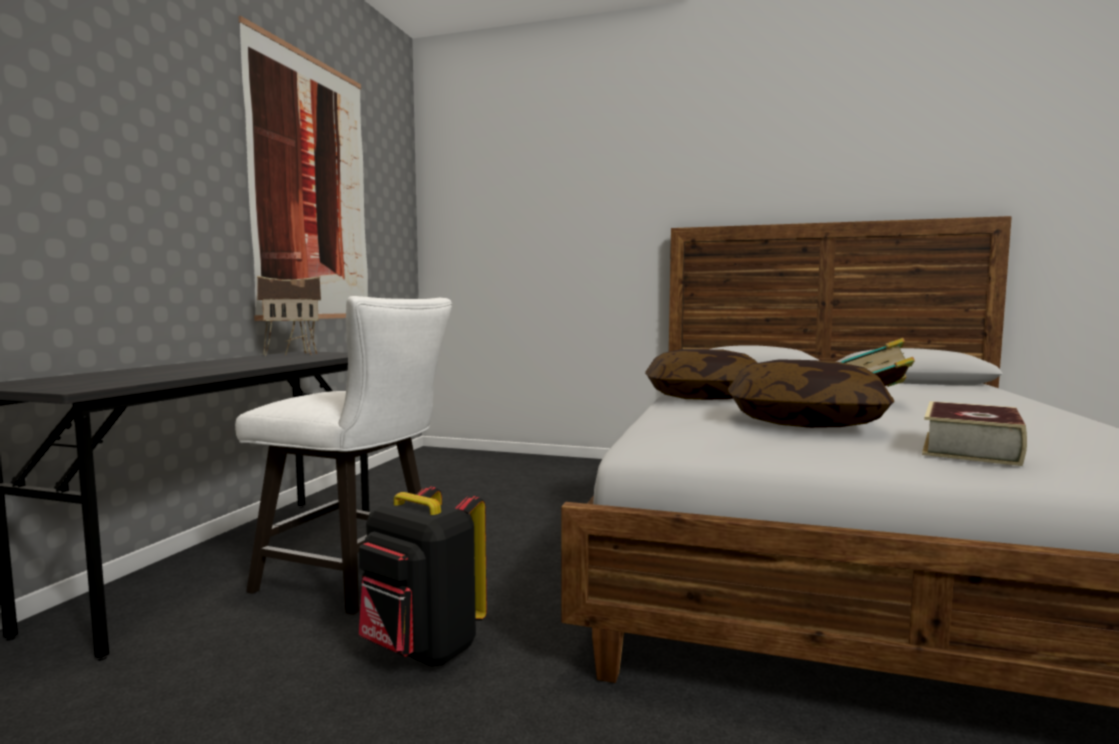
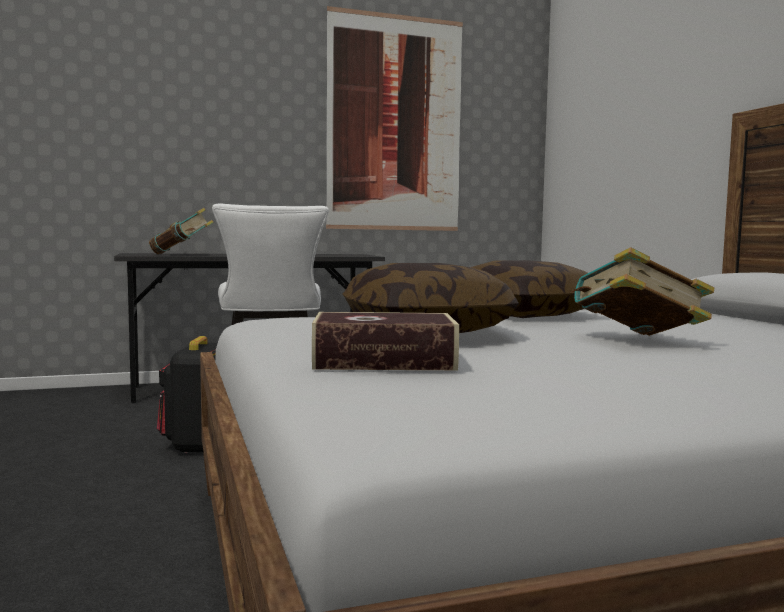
camera: 55 degrees right, 0 degrees up
toy house [257,276,321,356] -> none
none -> book [149,208,213,254]

